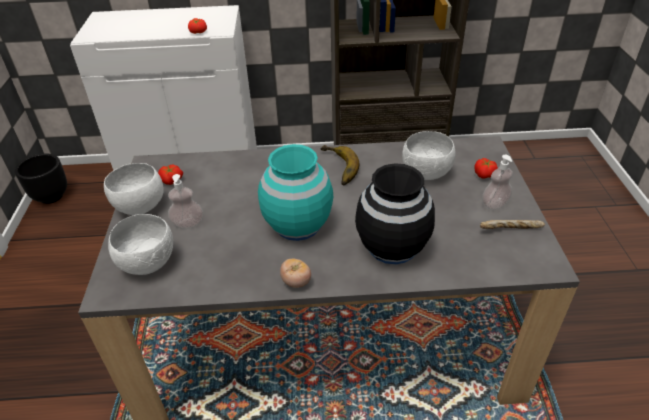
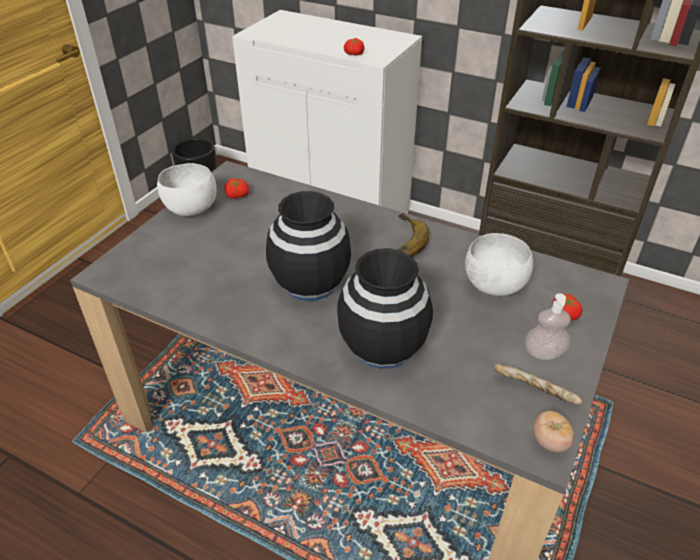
camera: 30 degrees right, 0 degrees up
white bowl [108,214,173,275] -> none
soap dispenser [168,174,203,228] -> none
turquoise vase [258,144,333,241] -> black vase [266,191,351,301]
tomato [280,258,311,288] -> tomato moved to [533,411,574,453]

